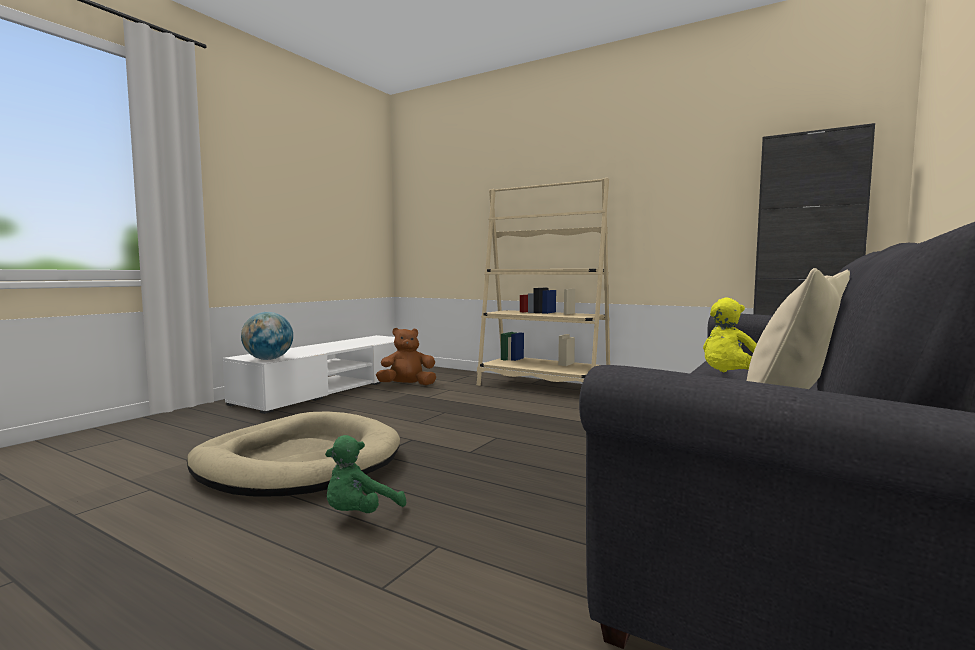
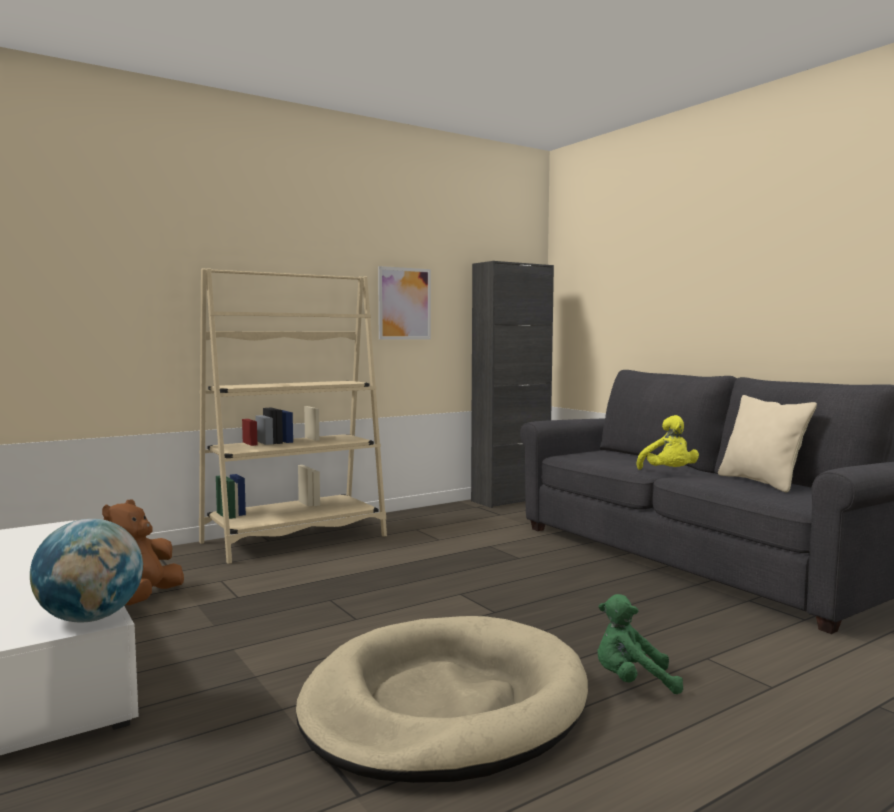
camera: 65 degrees left, 0 degrees up
green plush toy [325,435,406,513] -> green plush toy turned 120 degrees clockwise [597,594,683,694]
none -> picture [378,266,431,340]

